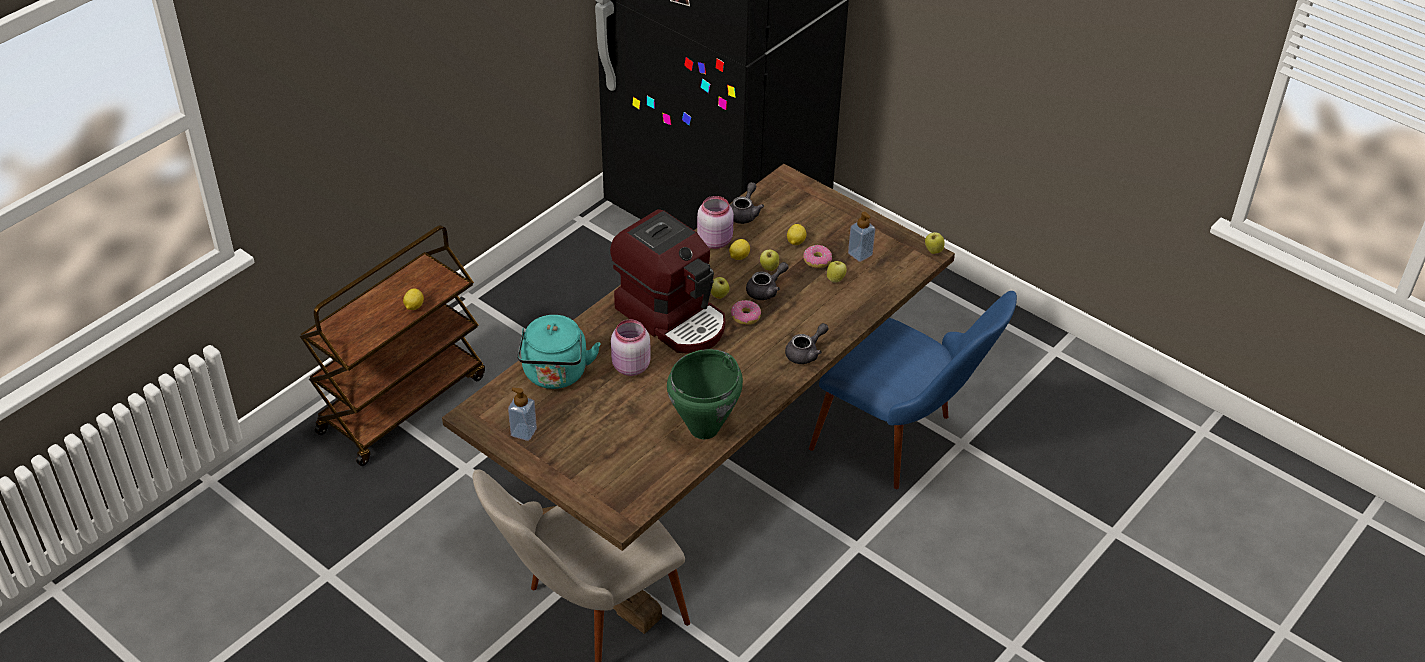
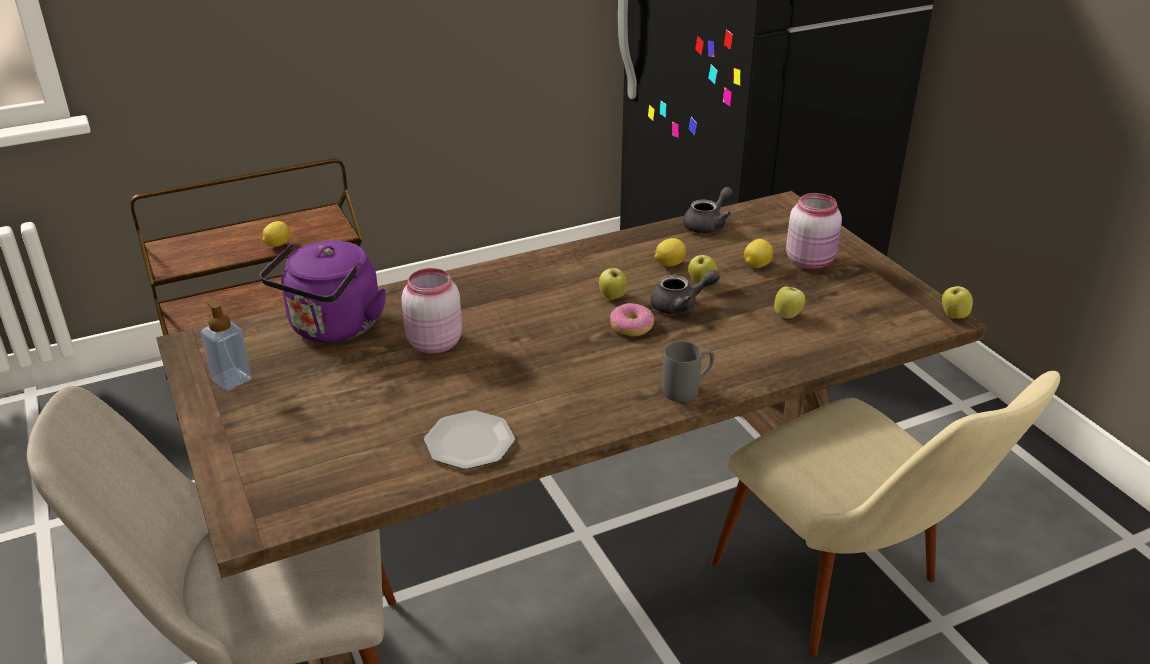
camera: 25 degrees right, 10 degrees down
turquoise kettle [517,315,601,389] -> purple kettle [260,240,386,343]
coffee machine [610,209,725,354] -> none
green cooking pot [667,349,743,439] -> plate [424,410,515,469]
pink jar [697,196,734,249] -> pink jar moved to [786,193,842,269]
grey teapot [785,323,829,364] -> grey mug [662,341,714,402]
donut [803,245,832,268] -> none
blue chair [809,291,1017,489] -> beige chair [711,371,1060,657]
soap dispenser [848,212,875,262] -> none

